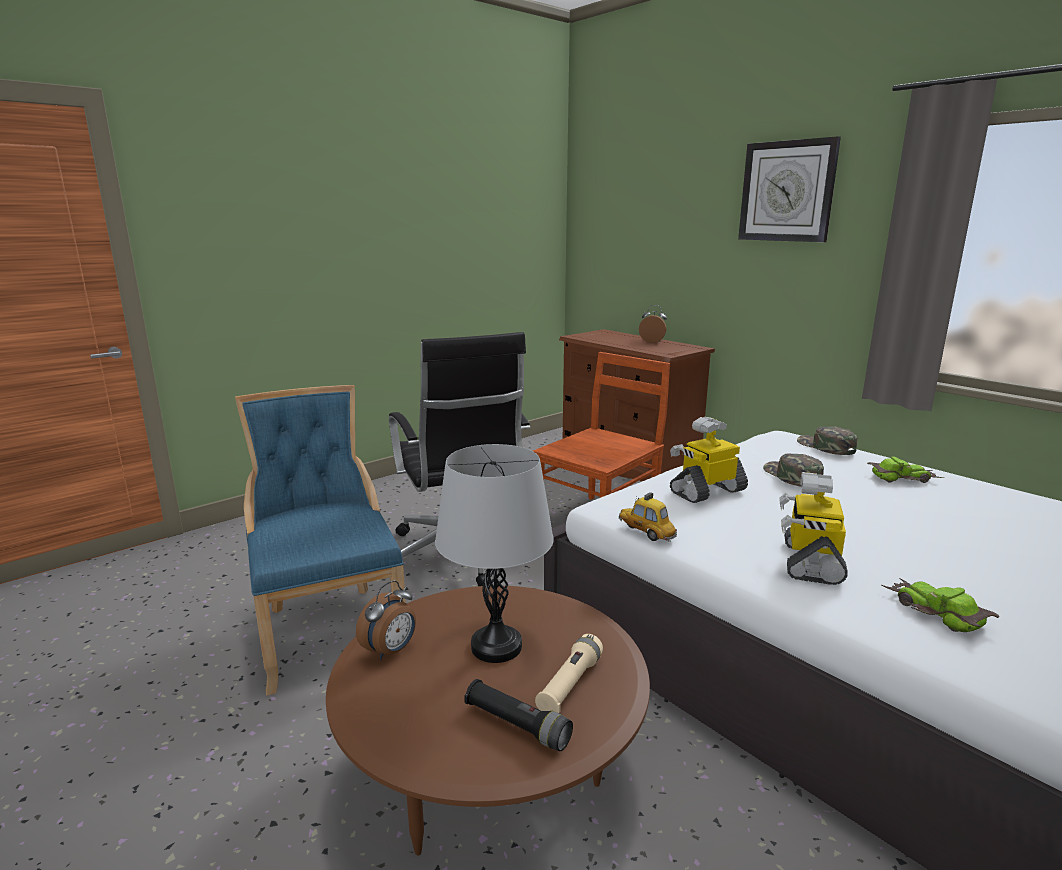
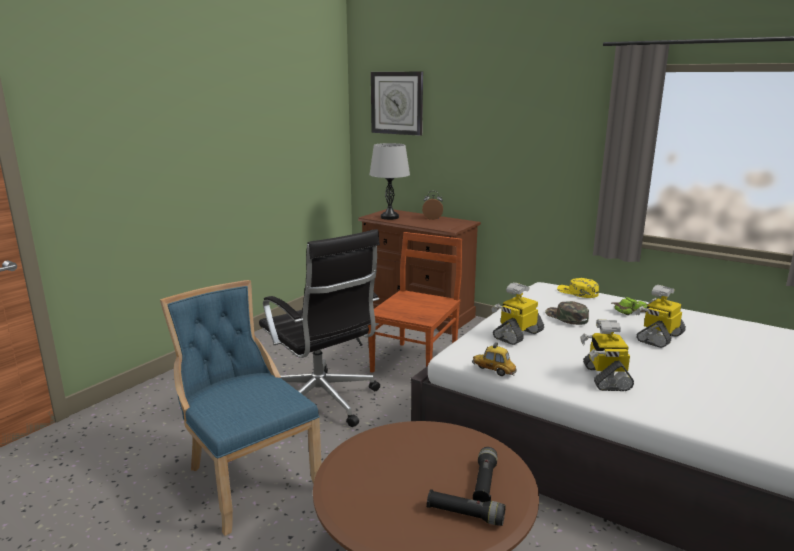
camera: 15 degrees left, 0 degrees up
alarm clock [356,580,416,660] -> none
grey table lamp [435,444,554,663] -> grey table lamp moved to [369,143,410,220]
beige flashlight [535,634,603,713] -> black flashlight [473,447,497,502]
wall clock [738,136,841,242] -> wall clock moved to [371,72,423,136]
green cap [797,426,857,455] -> yellow cap [557,278,599,298]
toy car [882,578,999,632] -> none
none -> toy robot [635,285,686,348]

